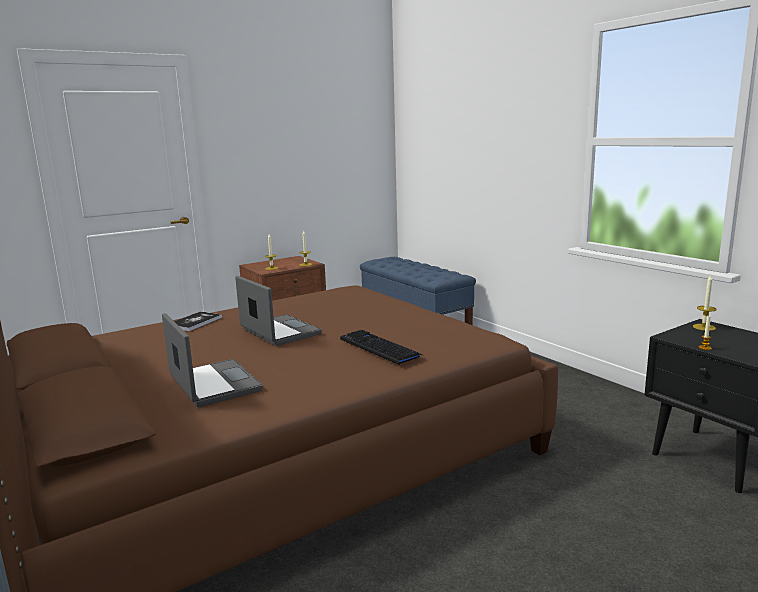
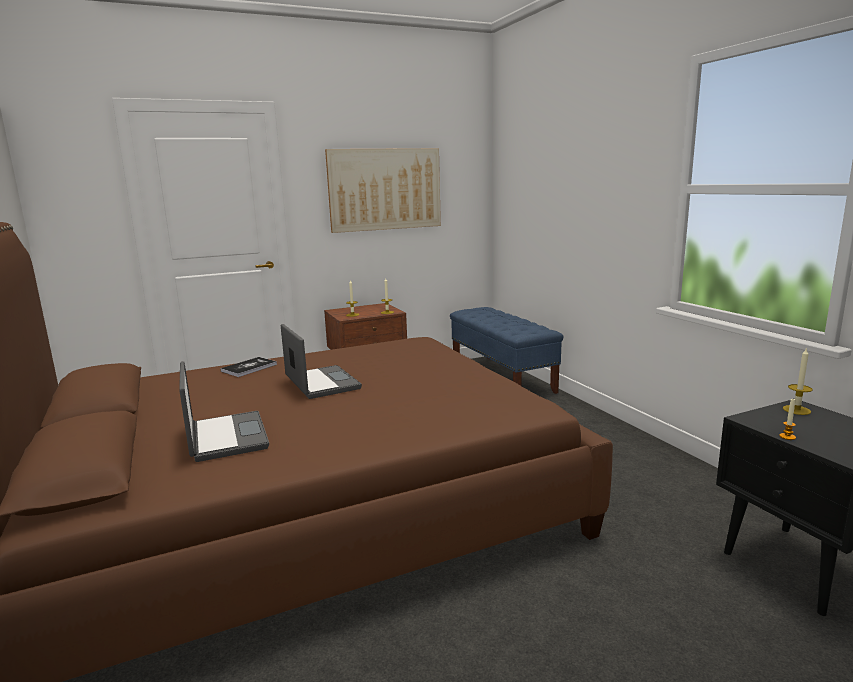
camera: 10 degrees right, 0 degrees up
keyboard [340,330,423,365] -> none
none -> picture [325,148,441,233]

